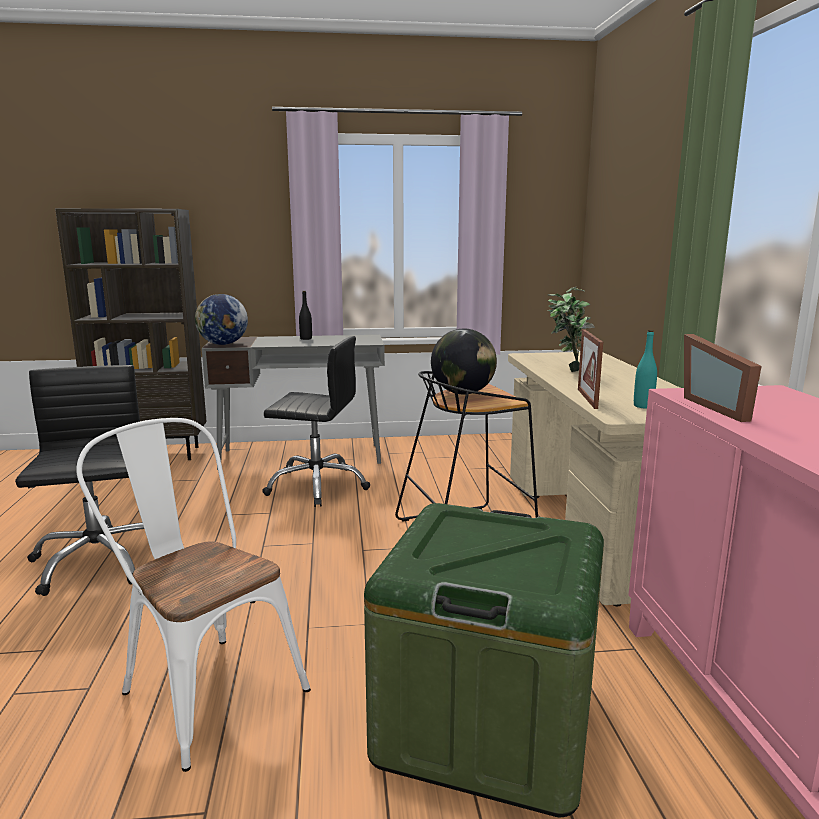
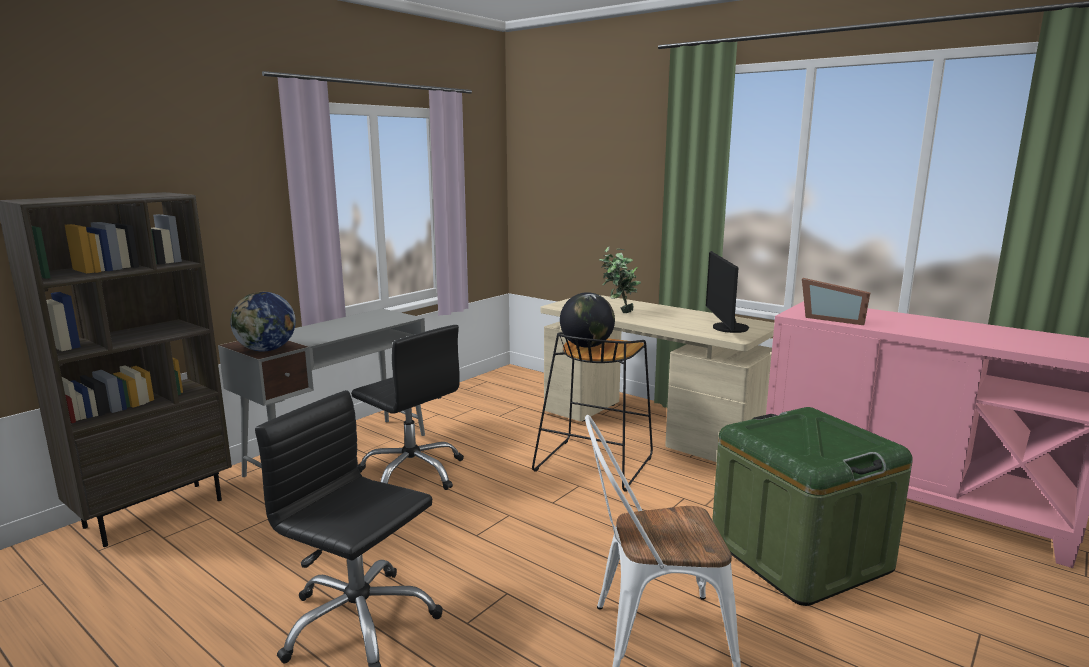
camera: 45 degrees left, 0 degrees up
black office chair [262,336,370,507] -> black office chair turned 75 degrees clockwise [351,325,464,490]
black bottle [299,291,312,340] -> none
picture frame [578,329,603,409] -> none
turquoise bottle [634,330,657,408] -> monitor [706,251,749,333]

